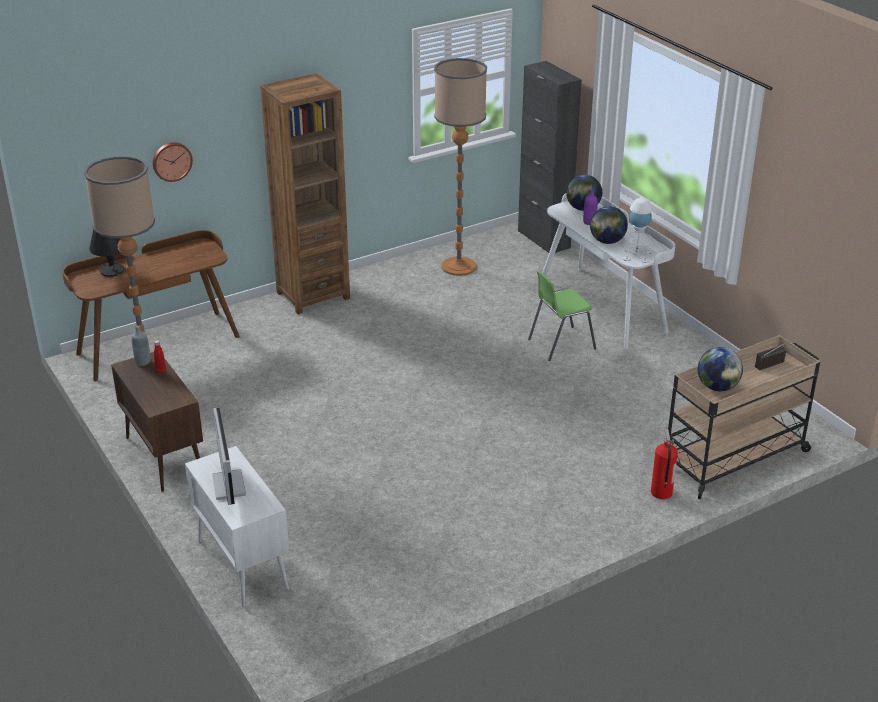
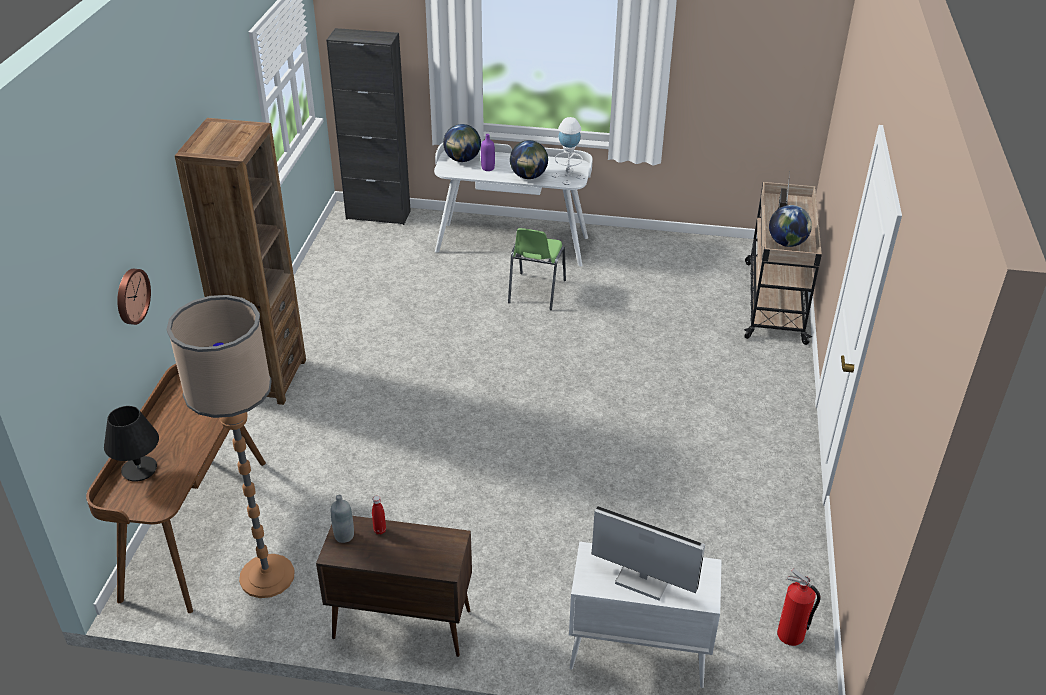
camera: 50 degrees left, 5 degrees up
floor lamp [434,58,487,276] -> none
fire extinguisher [651,428,678,499] -> fire extinguisher moved to [777,568,820,646]

